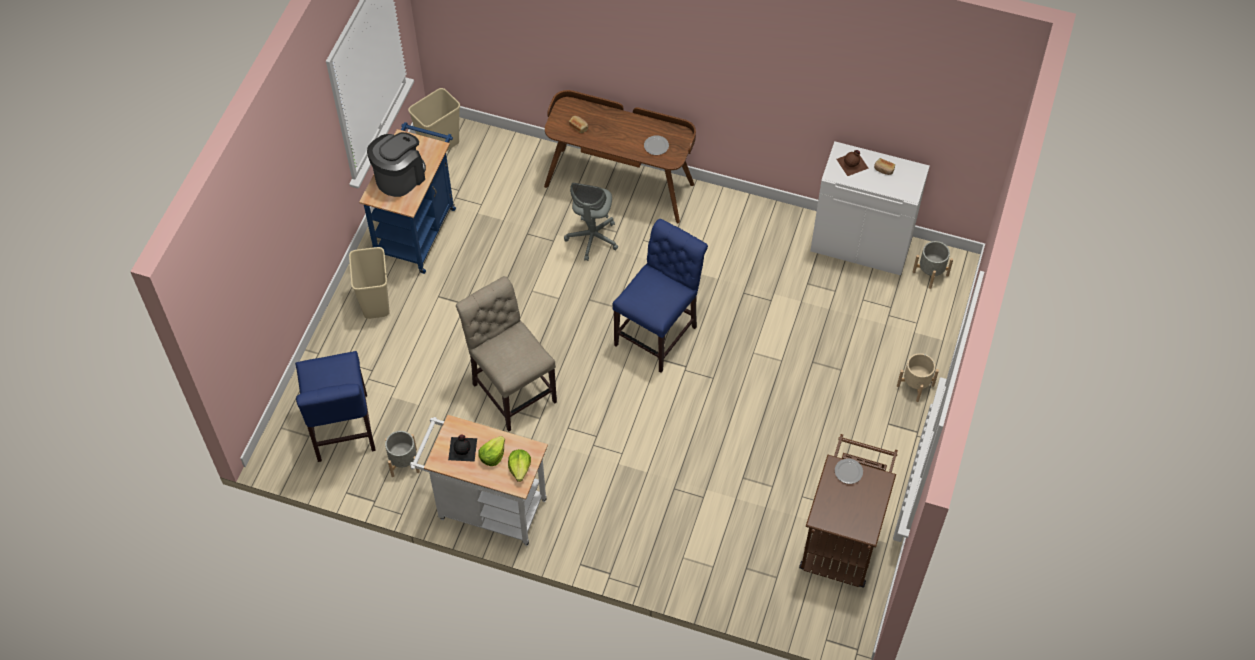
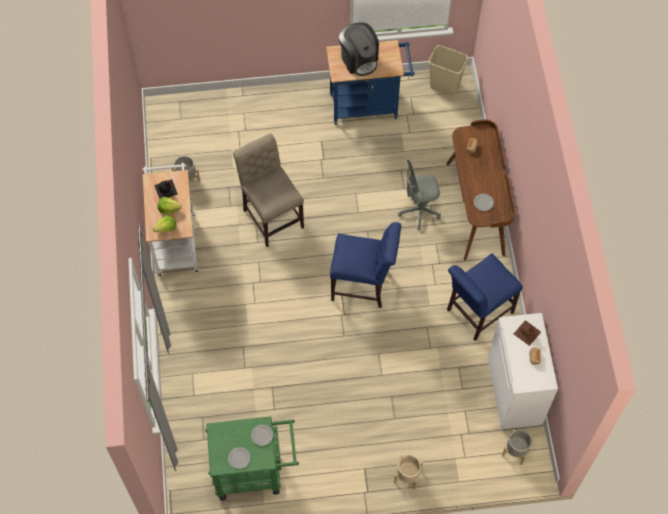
camera: 65 degrees right, 5 degrees up
blue chair [295,351,376,462] -> blue chair moved to [447,253,523,341]
beige trash can [349,247,390,319] -> none
coffee machine [367,132,426,197] -> coffee machine turned 45 degrees clockwise [339,22,379,76]
beige chair [456,276,557,432] -> beige chair turned 60 degrees counterclockwise [233,133,304,247]
brown cart [799,434,898,588] -> green cart [205,416,299,501]
none -> plate [228,447,250,469]

